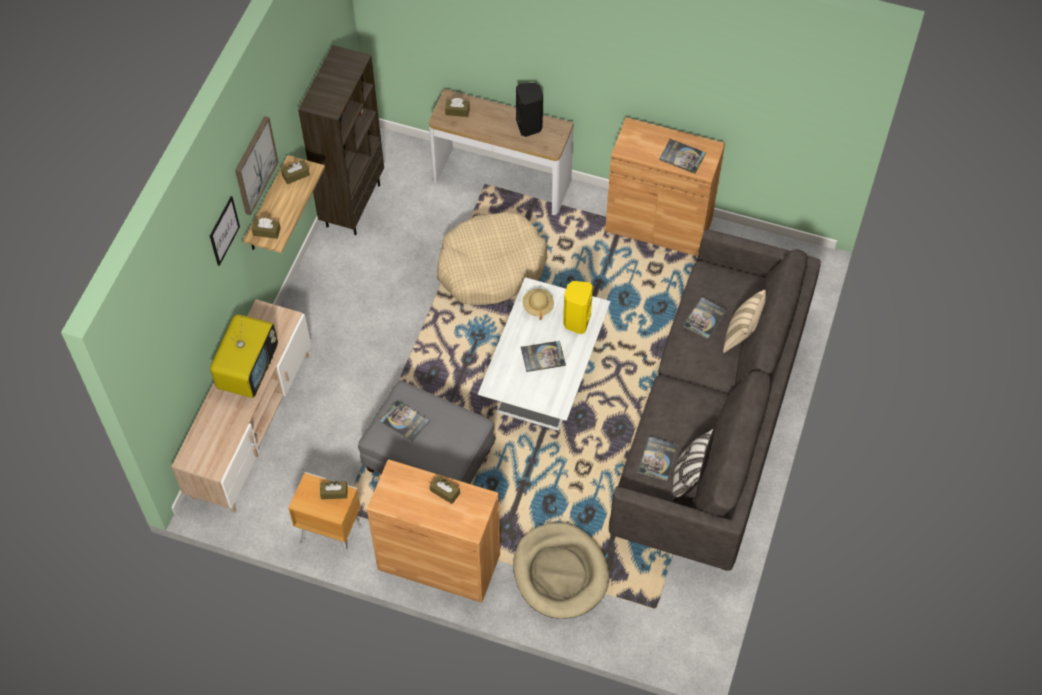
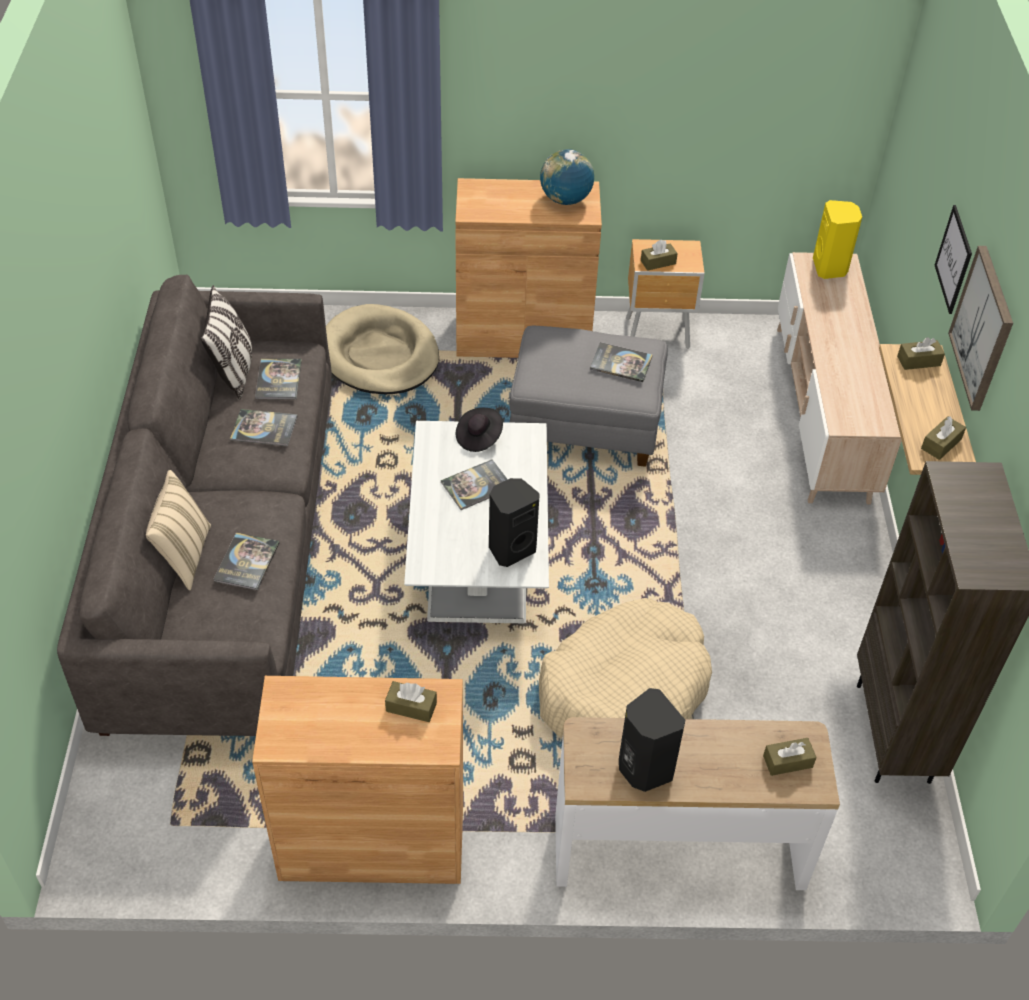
camera: 160 degrees right, 10 degrees down
television [210,314,278,398] -> none
brown tissue box [430,475,460,504] -> brown tissue box moved to [385,681,437,722]
beige hat [523,289,554,320] -> black speaker [489,478,540,567]
yellow speaker [563,281,593,334] -> yellow speaker moved to [813,200,862,279]
book [659,139,706,174] -> book moved to [230,409,298,446]
none -> black hat [456,408,503,452]
none -> globe [540,149,594,205]

